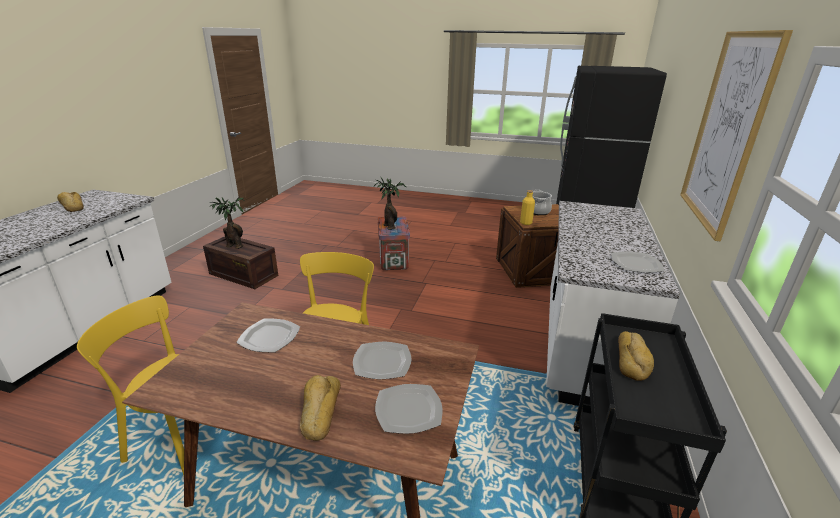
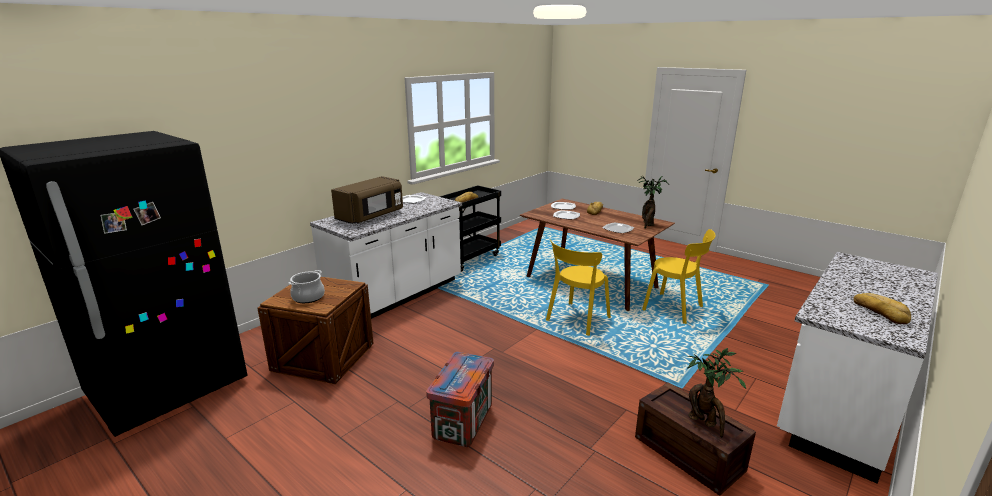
camera: 155 degrees left, 5 degrees down
potted plant [373,178,407,230] -> potted plant moved to [636,175,668,229]
yellow bottle [520,190,535,225] -> none
picture [680,30,793,242] -> none
none -> brown microwave [331,176,403,224]

